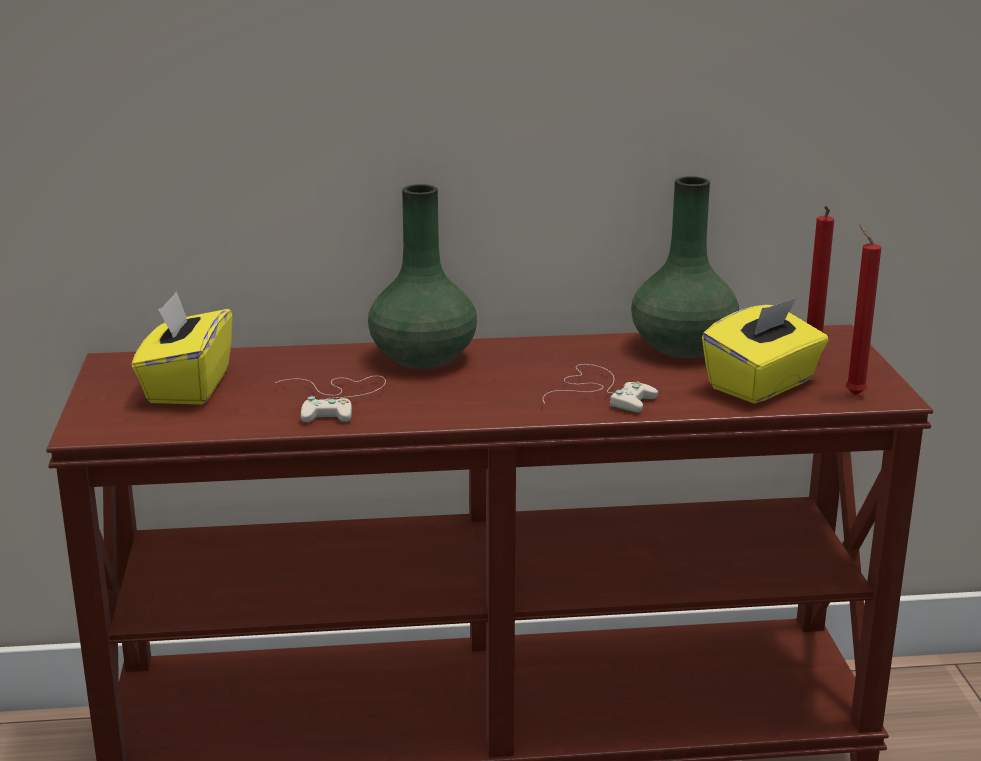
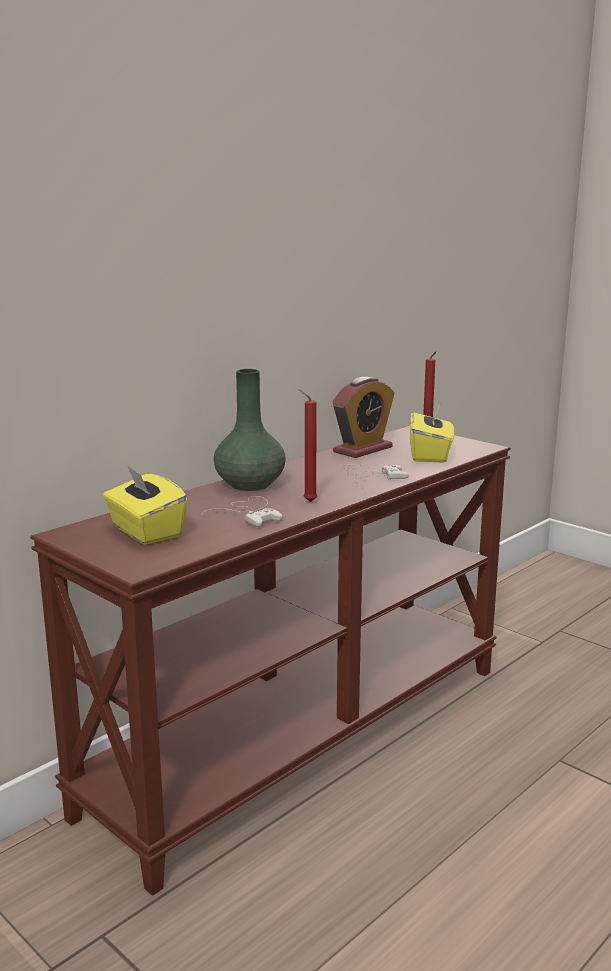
camera: 40 degrees left, 5 degrees down
green vase [631,176,739,358] -> alarm clock [332,377,394,458]
red candle [845,224,881,395] -> red candle moved to [299,389,317,502]

